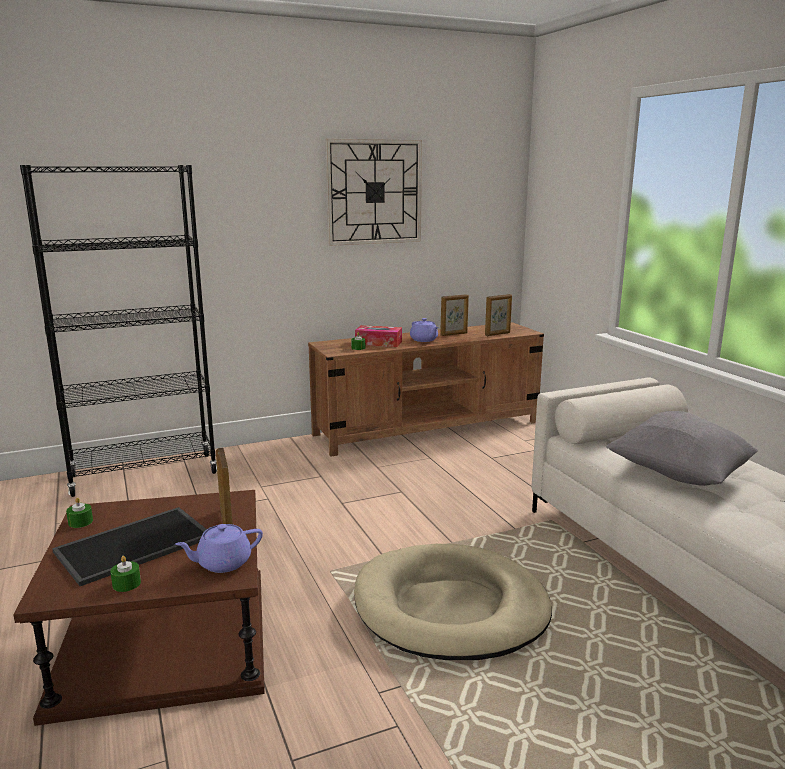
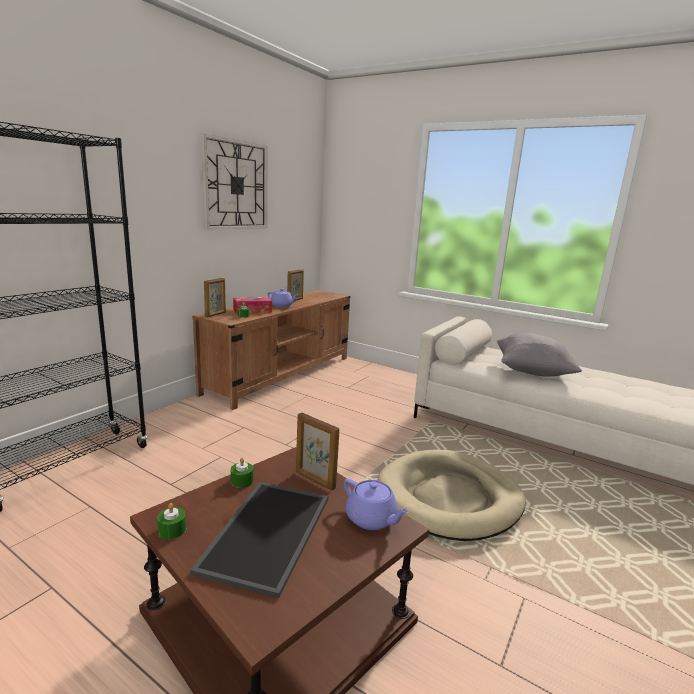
camera: 35 degrees left, 0 degrees up
green candle [110,556,141,592] -> green candle moved to [231,458,254,488]
purple teapot [175,524,263,573] -> purple teapot turned 75 degrees counterclockwise [344,478,409,530]
picture frame [485,294,512,336] -> picture frame moved to [204,278,226,318]

